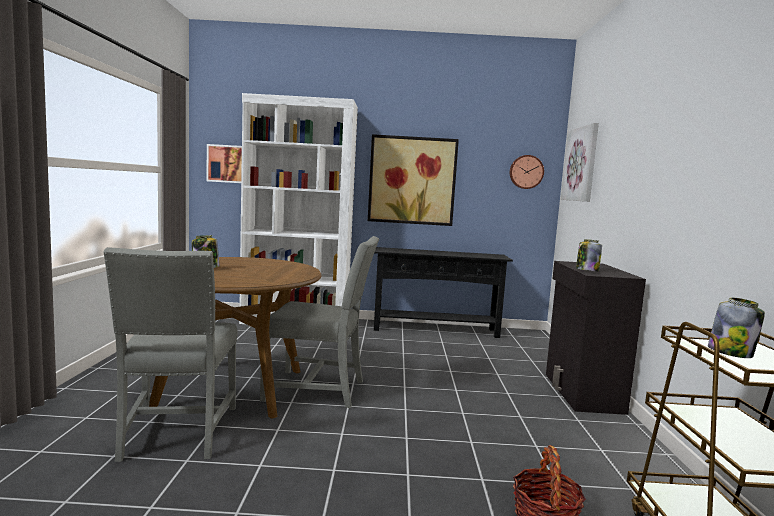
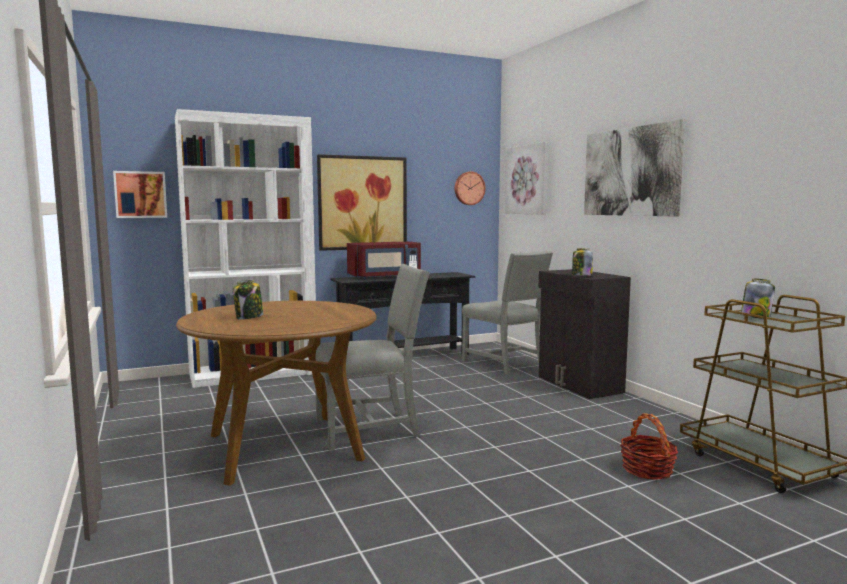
camera: 25 degrees left, 0 degrees up
grey chair [104,247,238,462] -> grey chair moved to [462,251,553,375]
none -> red microwave [347,241,421,280]
none -> picture [584,119,685,217]

